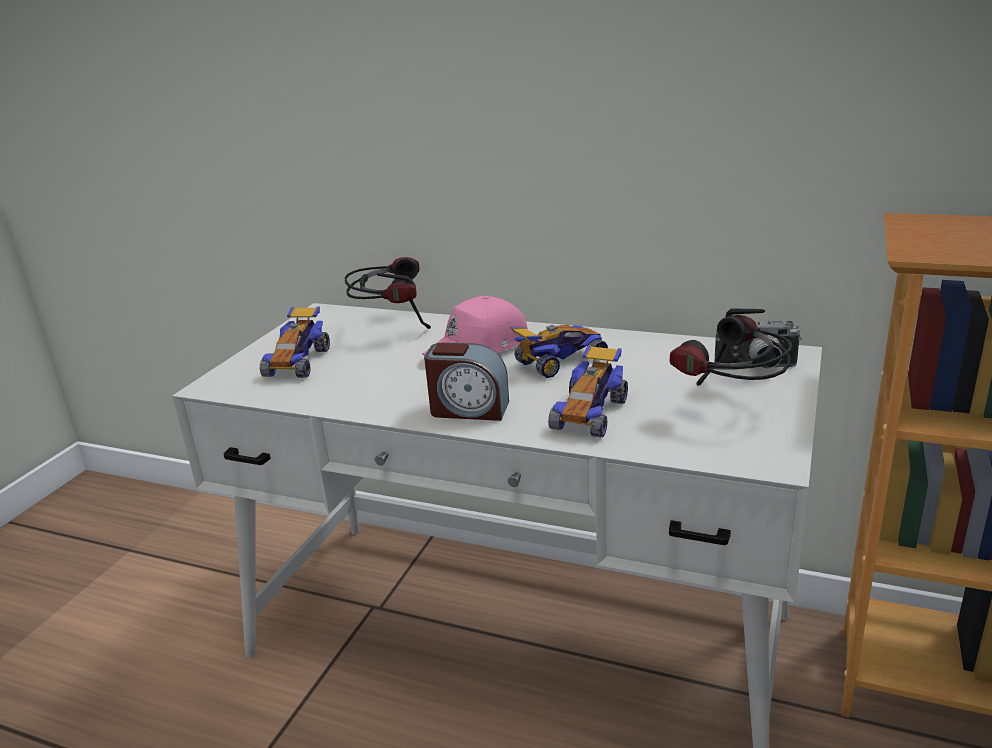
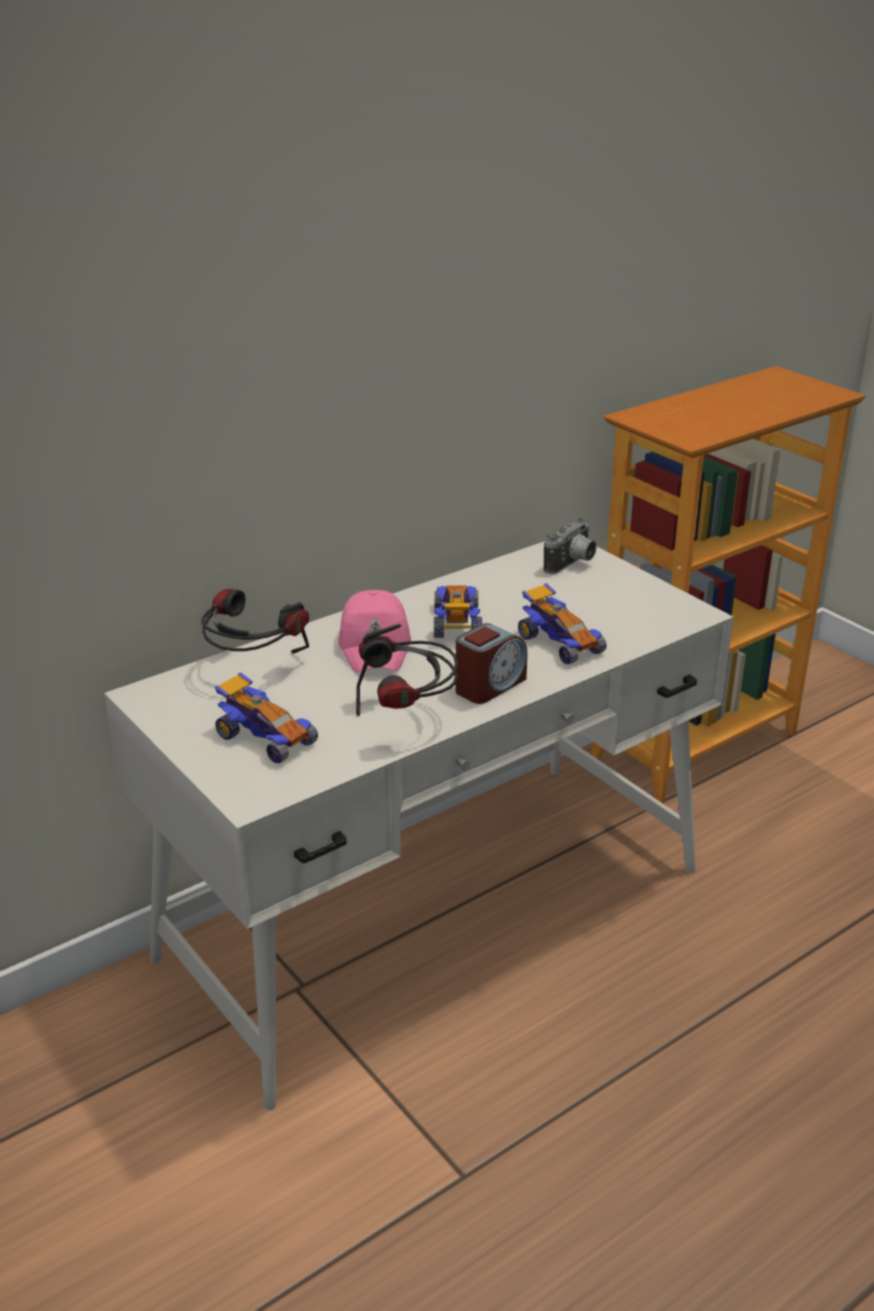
camera: 60 degrees left, 5 degrees up
headphones [670,308,792,386] -> headphones moved to [356,624,458,716]

